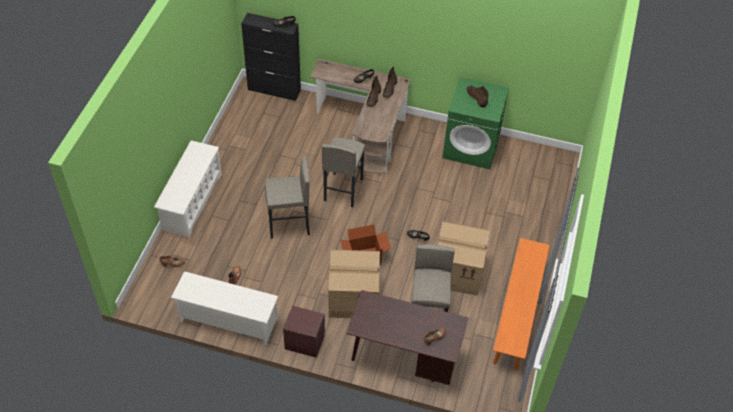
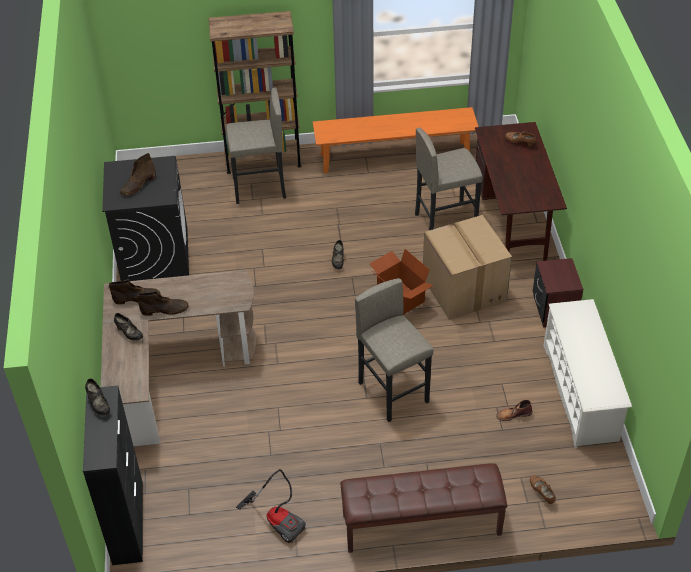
camera: 110 degrees left, 5 degrees down
white shoe rack [154,140,222,238] -> brown bench [340,463,507,553]
grey stool [322,138,365,207] -> grey stool moved to [226,87,286,204]
cardboard box [438,221,490,296] -> none
green washing machine [442,77,509,169] -> black washing machine [102,156,189,281]
none -> brown bookcase [209,11,301,174]
none -> vacuum cleaner [236,469,306,543]

